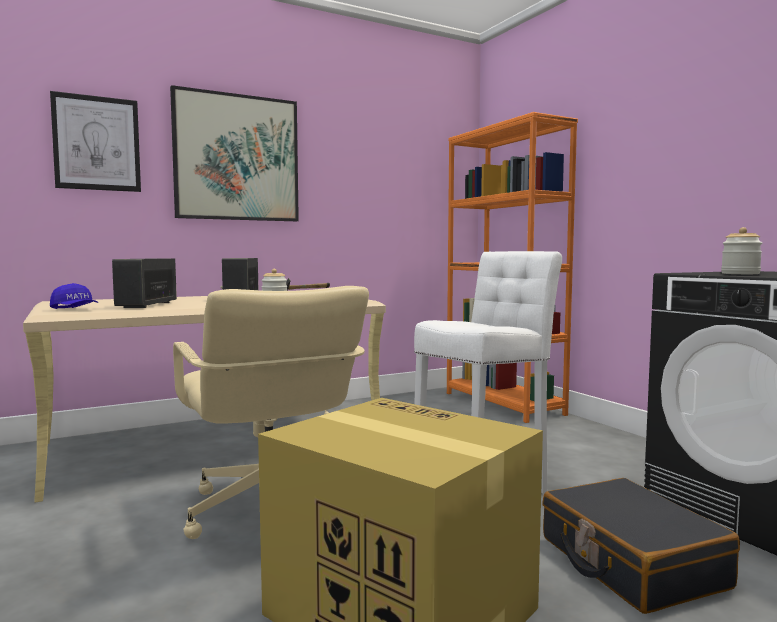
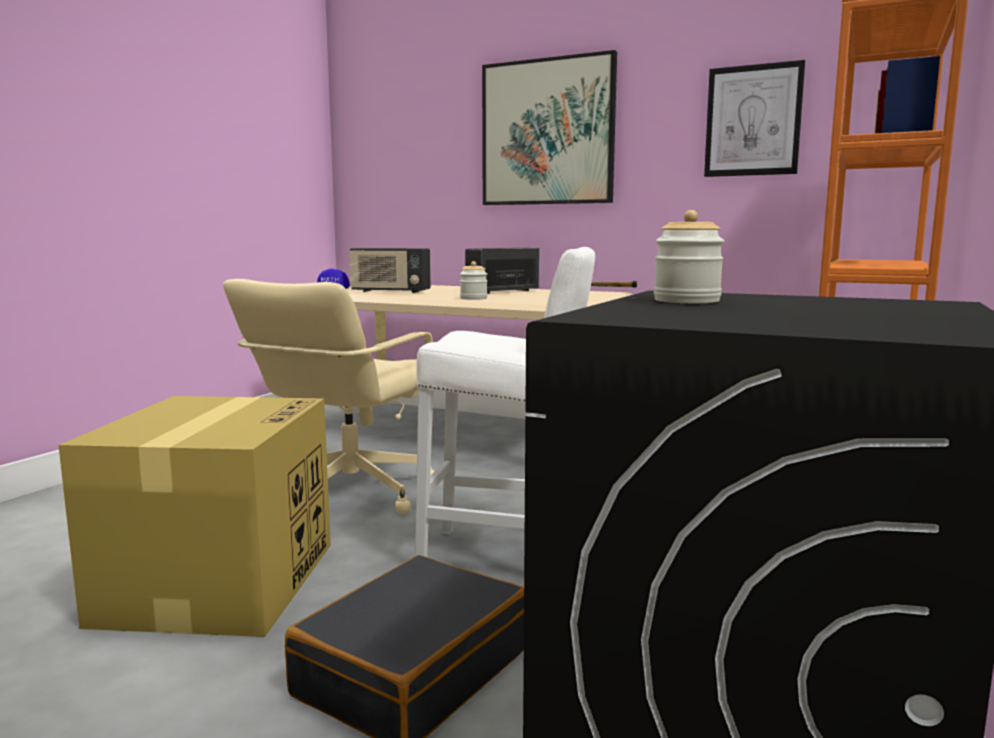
camera: 55 degrees right, 5 degrees up
picture [50,91,141,192] -> picture moved to [704,60,805,177]
radio [112,259,177,308] -> radio turned 135 degrees counterclockwise [349,248,431,293]

